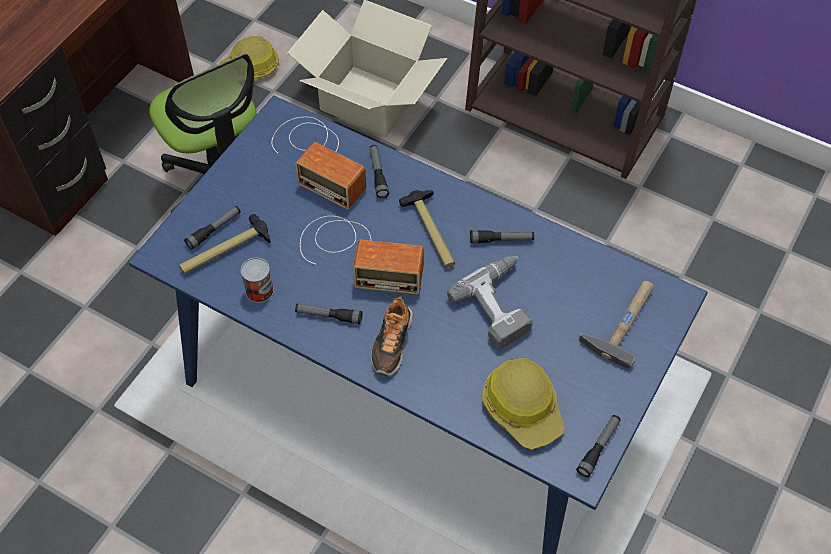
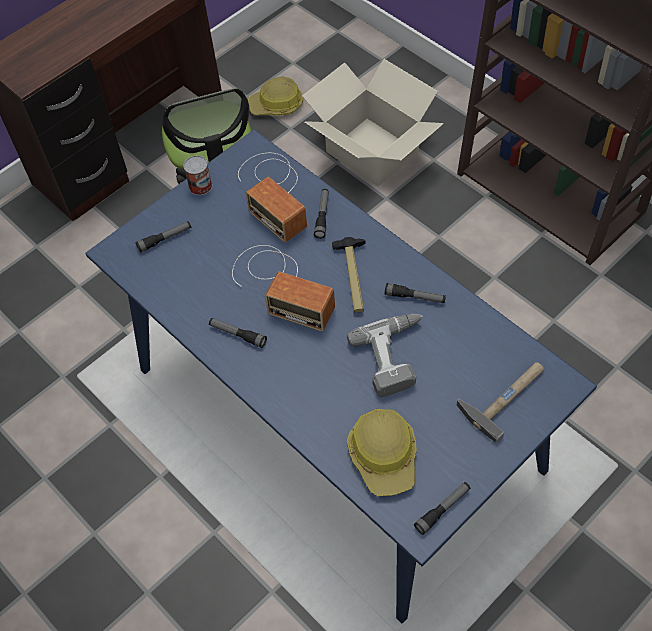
camera: 20 degrees right, 0 degrees up
hammer [179,214,271,274] -> none
can [241,257,274,303] -> can moved to [183,156,212,196]
shoe [371,296,413,376] -> none

